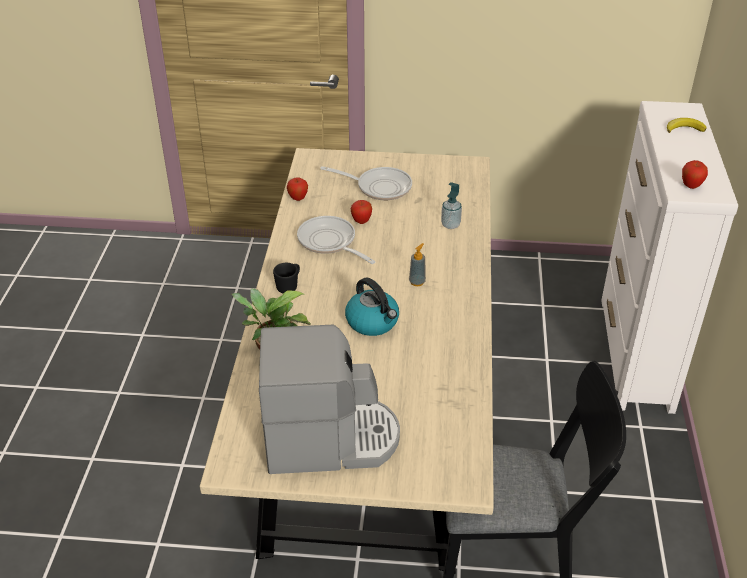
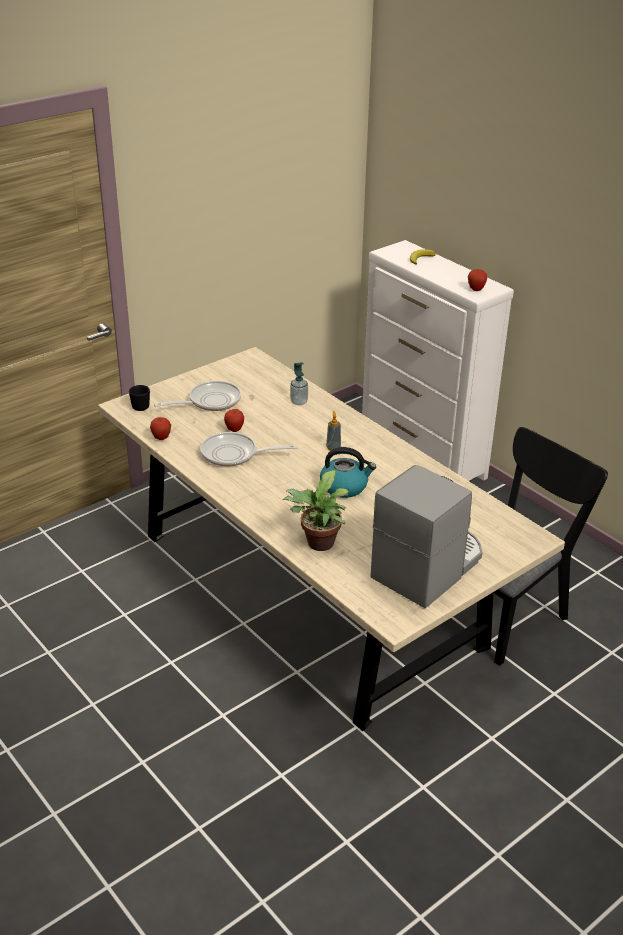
camera: 45 degrees left, 5 degrees down
black mug [273,263,300,294] -> black mug moved to [129,385,150,411]

